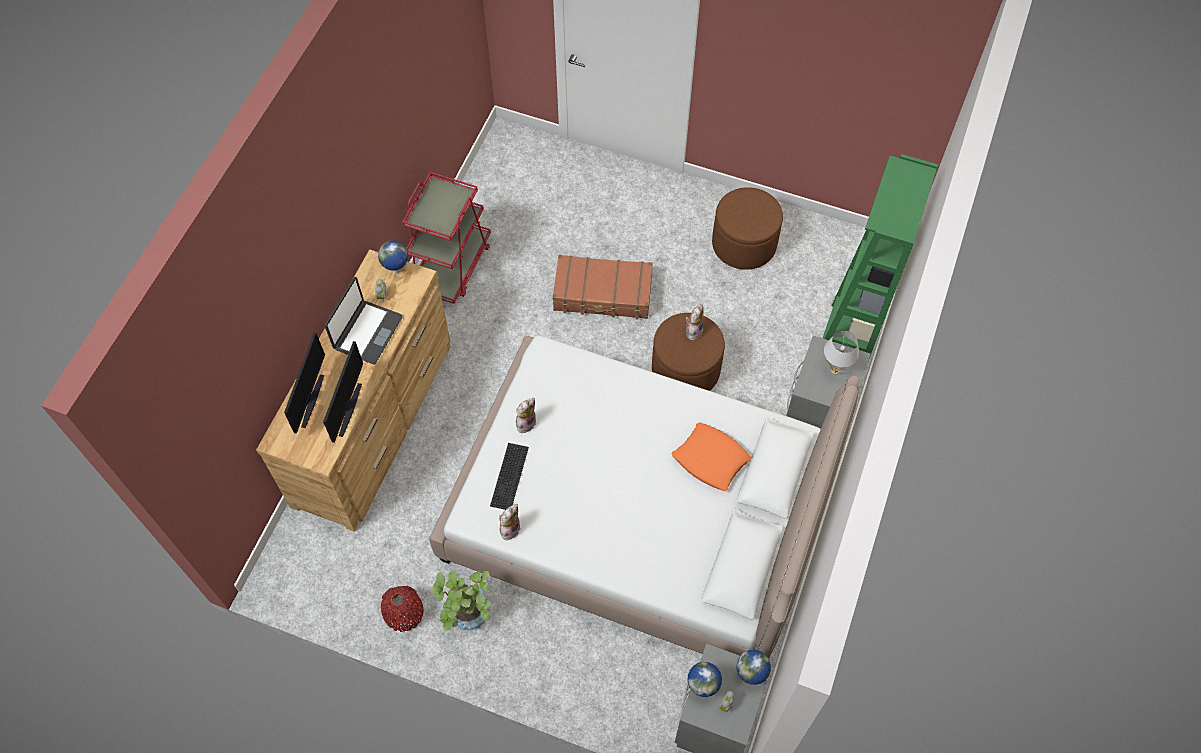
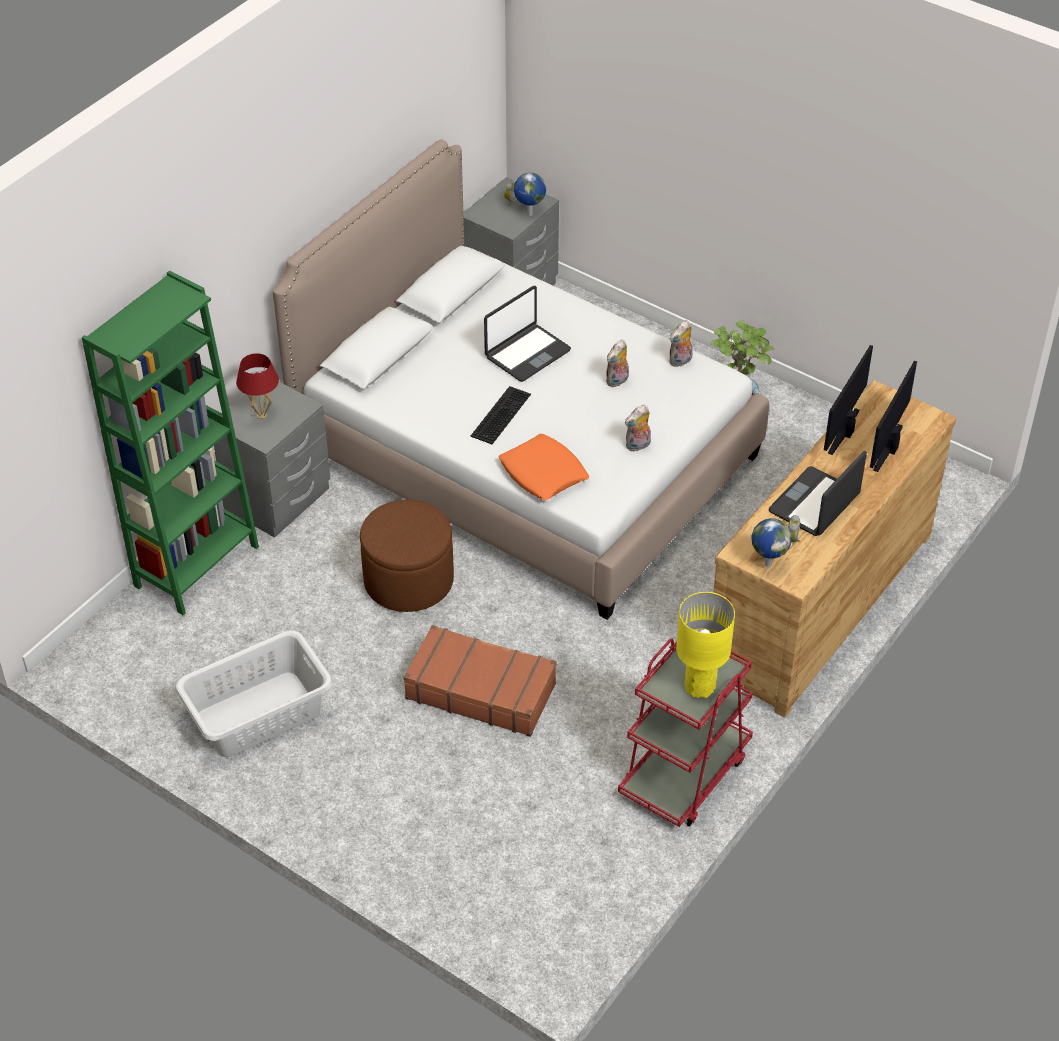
camera: 165 degrees left, 15 degrees down
red vase [381,586,424,632] -> none
keyboard [490,443,529,510] -> keyboard moved to [470,386,531,444]
orange pillow [671,422,751,491] -> orange pillow moved to [499,434,589,500]
plush toy [686,304,704,340] -> plush toy moved to [606,340,629,387]
brown ottoman [712,187,783,270] -> grey laundry basket [175,631,333,757]
globe [737,649,771,685] -> none
white table lamp [824,331,859,375] -> red table lamp [236,353,279,419]
none -> laptop [484,286,571,382]
none -> yellow table lamp [676,592,735,698]

